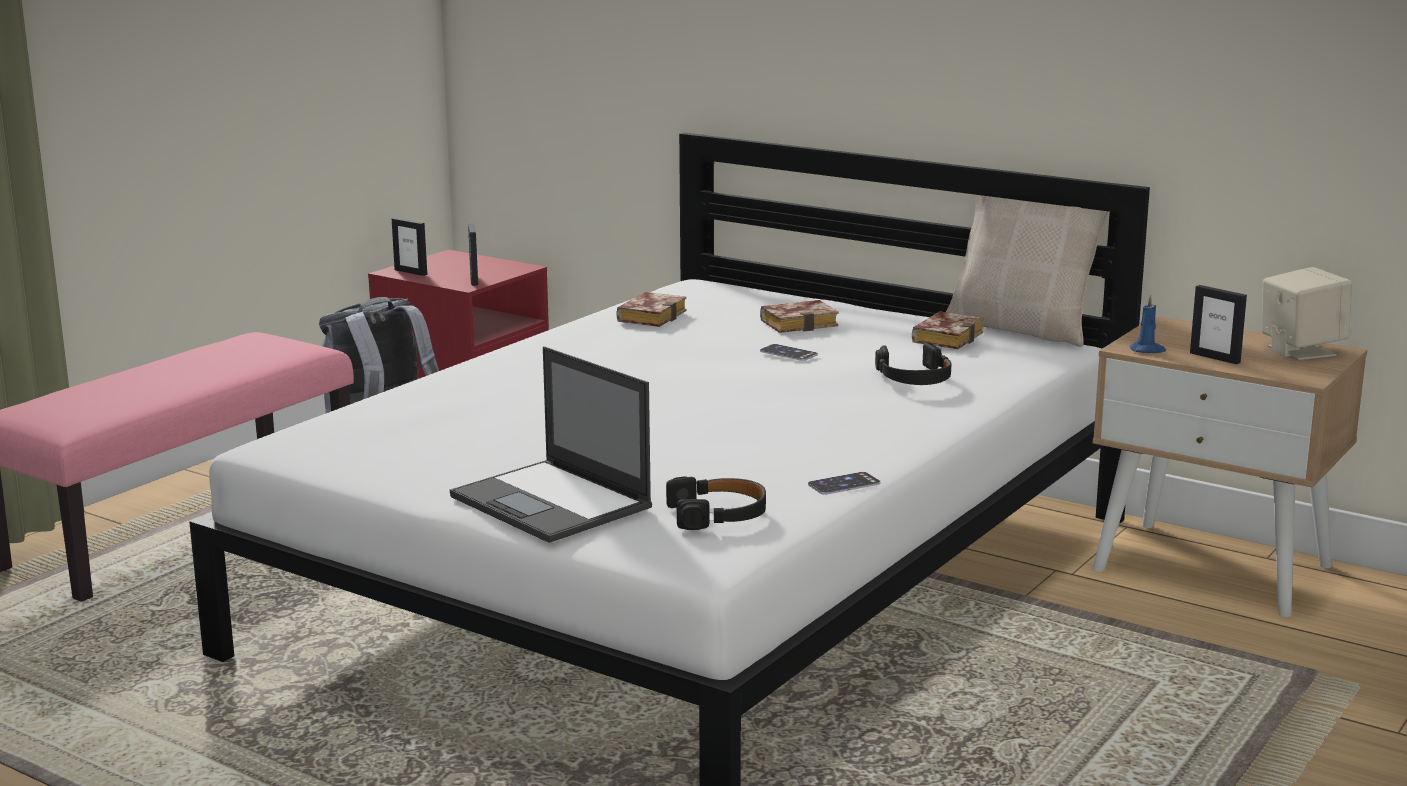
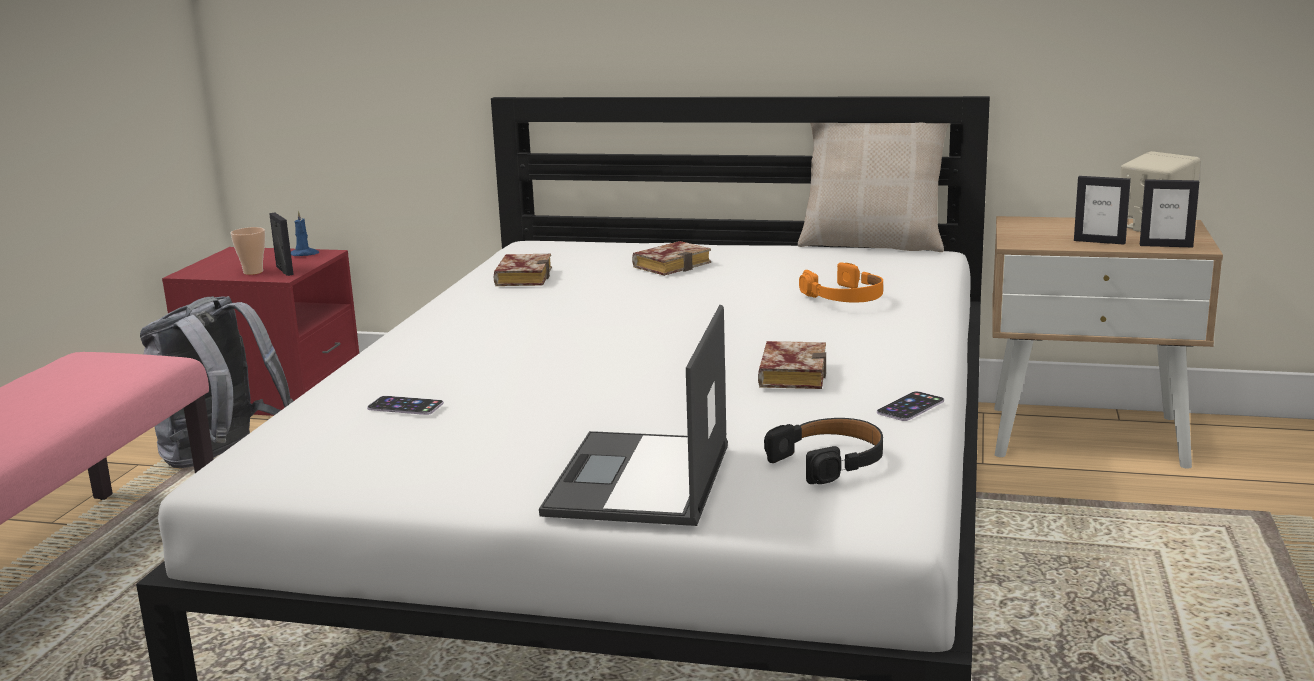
camera: 20 degrees left, 0 degrees up
picture frame [392,218,427,276] -> picture frame moved to [1140,179,1199,247]
laptop [450,346,652,543] -> laptop turned 75 degrees clockwise [539,305,728,526]
phone [760,344,818,361] -> phone moved to [367,396,444,415]
black headphones [875,343,951,385] -> orange headphones [799,262,883,303]
book [912,311,984,349] -> book moved to [758,341,826,389]
blue candle [1130,294,1166,353] -> blue candle moved to [291,211,319,256]
none -> cup [230,227,265,275]

